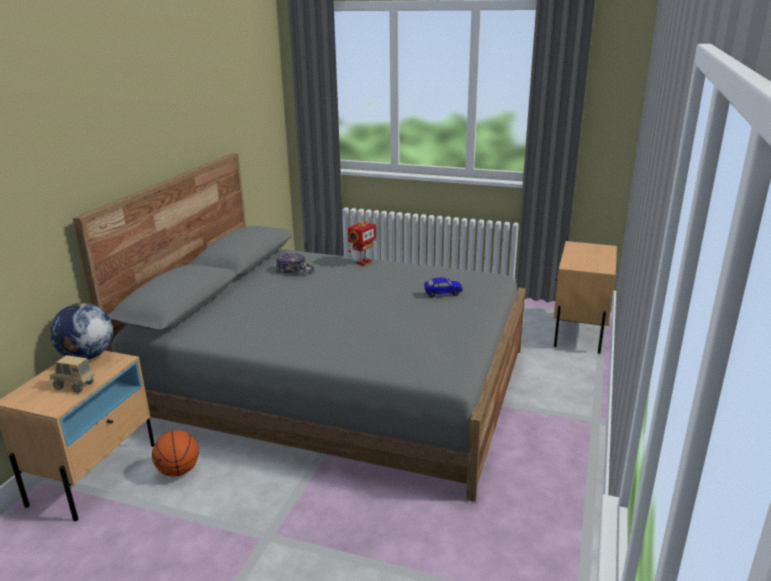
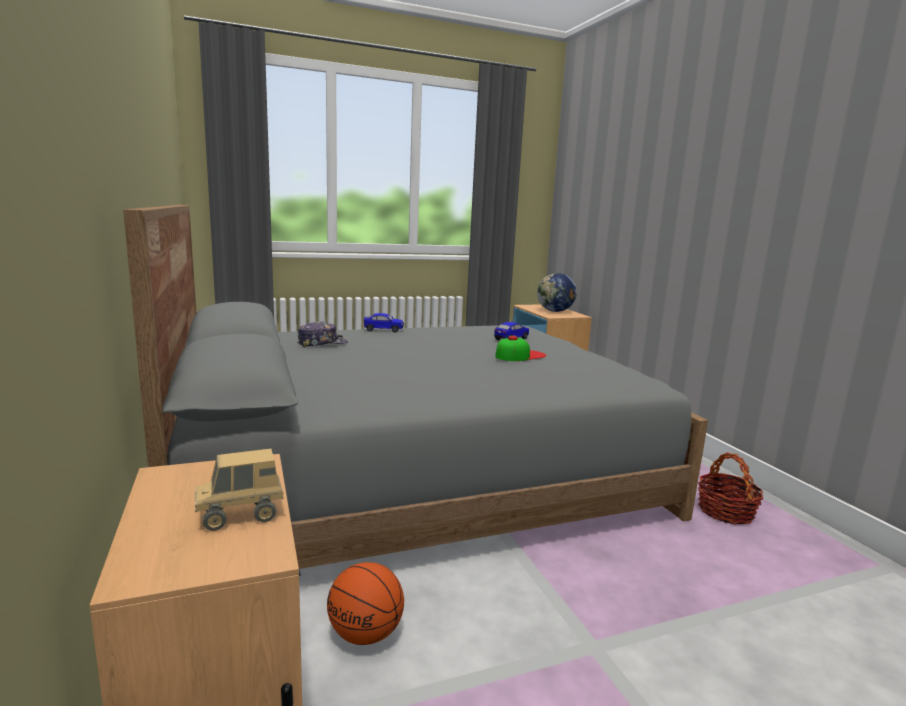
camera: 40 degrees left, 10 degrees down
globe [49,303,113,359] -> globe moved to [537,273,577,312]
toy robot [348,221,376,265] -> toy car [364,313,404,332]
none -> cap [495,335,546,361]
none -> basket [698,452,763,524]

